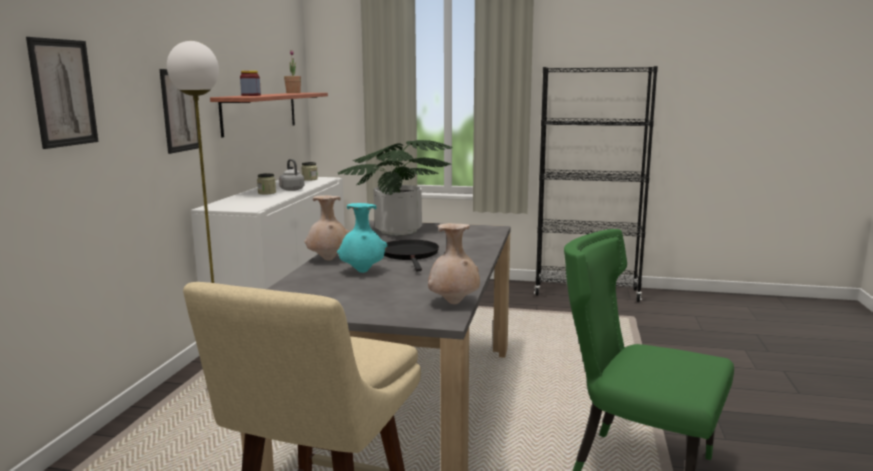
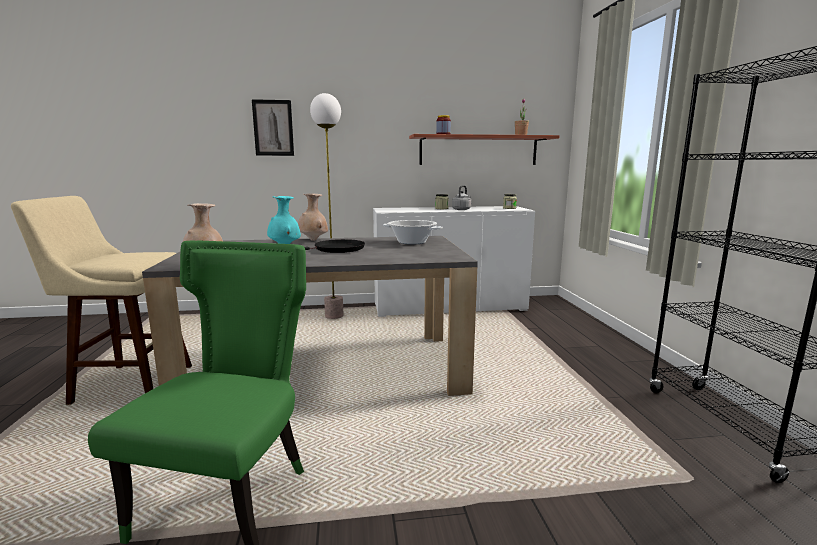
camera: 70 degrees right, 0 degrees up
picture [159,69,202,154] -> none
potted plant [338,140,453,236] -> cooking pot [383,220,443,245]

